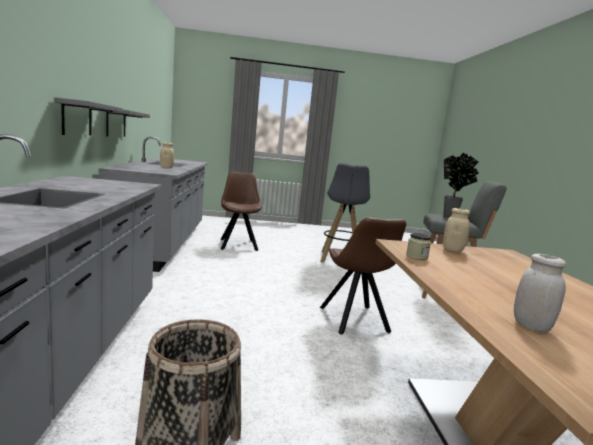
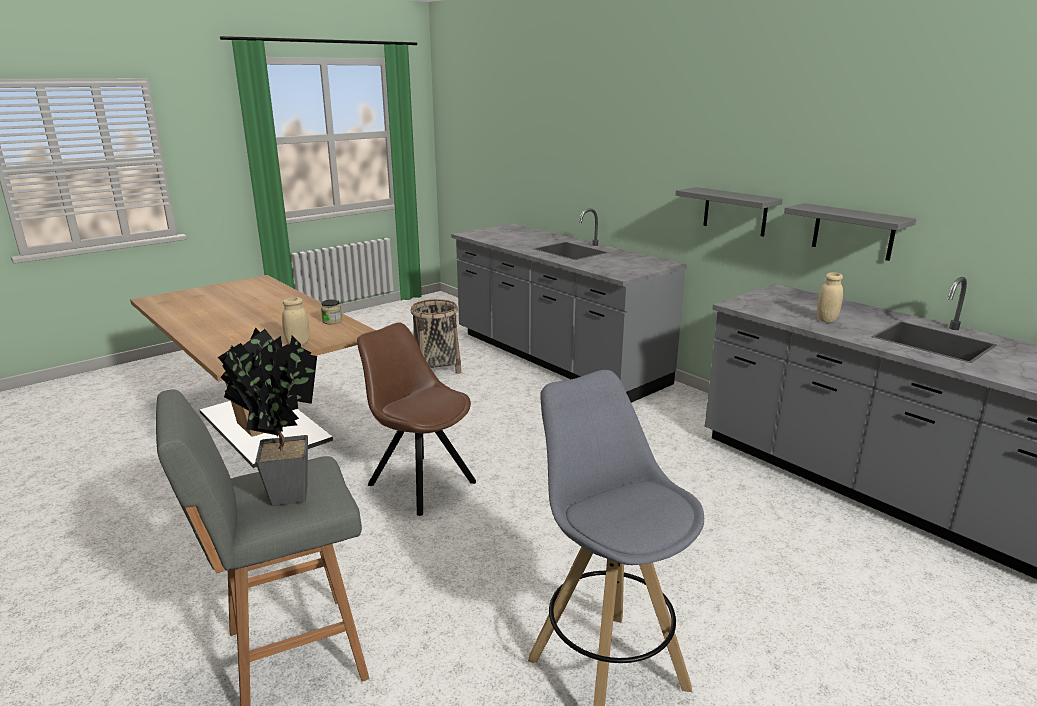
camera: 145 degrees right, 10 degrees up
brown chair [221,171,262,251] -> none
white jar [514,254,566,332] -> none

